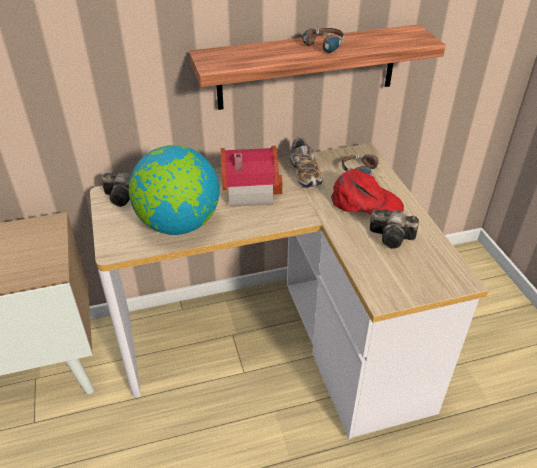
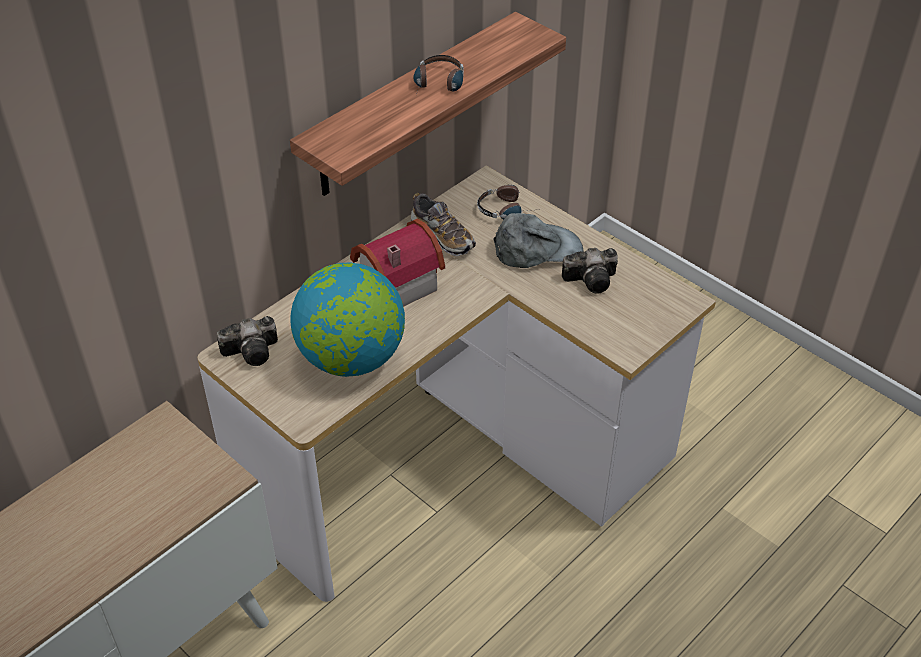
camera: 30 degrees left, 5 degrees up
red cap [331,169,404,215] -> grey cap [494,213,583,268]

